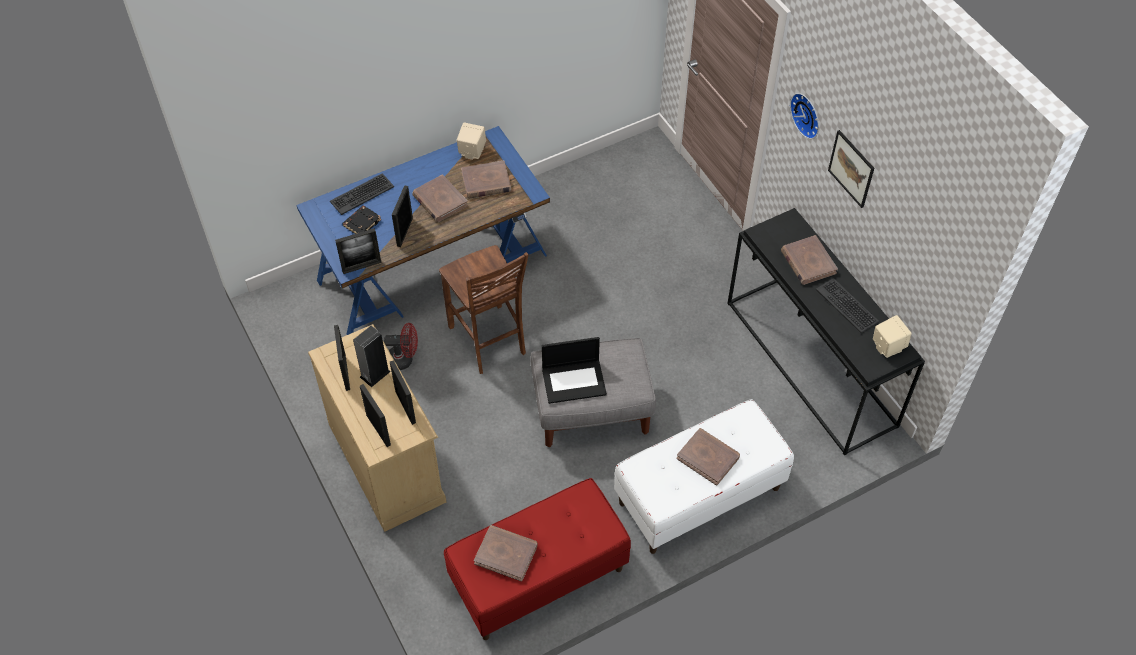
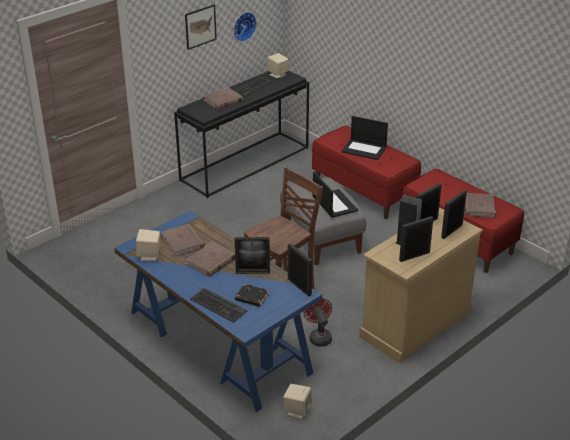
camera: 105 degrees left, 20 degrees down
white bench [614,399,794,554] -> red bench [312,125,421,219]
brown book [677,428,740,486] -> laptop [341,116,388,160]
wall clock [790,93,819,139] -> wall clock moved to [234,12,257,42]
none -> beige speaker [283,384,312,419]

